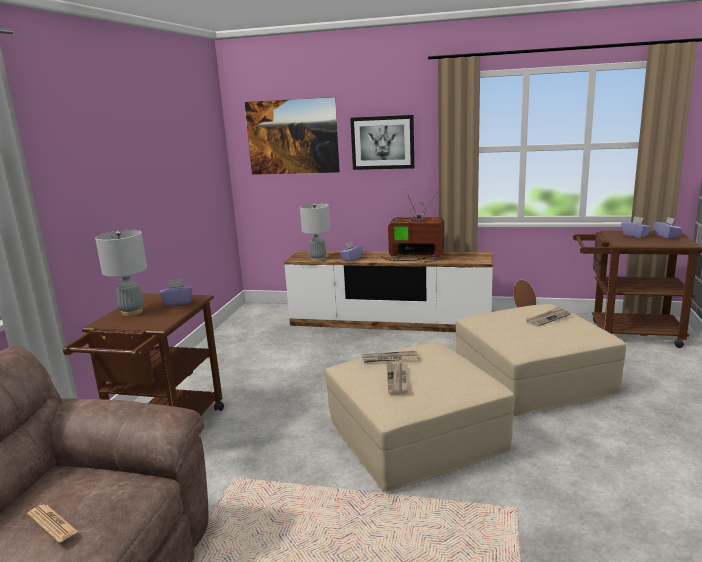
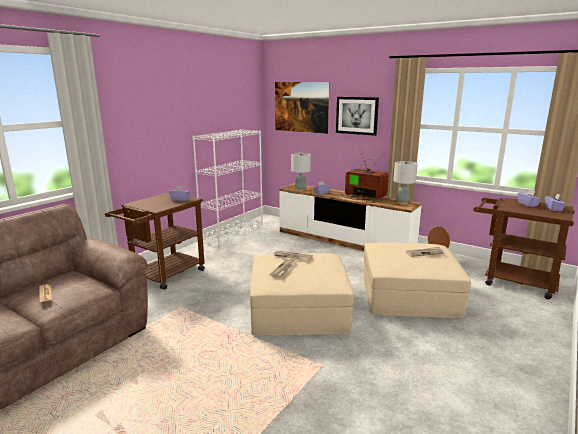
camera: 20 degrees right, 0 degrees up
grey table lamp [95,230,147,316] -> grey table lamp moved to [393,161,418,205]
none -> white bookcase [193,129,263,247]

